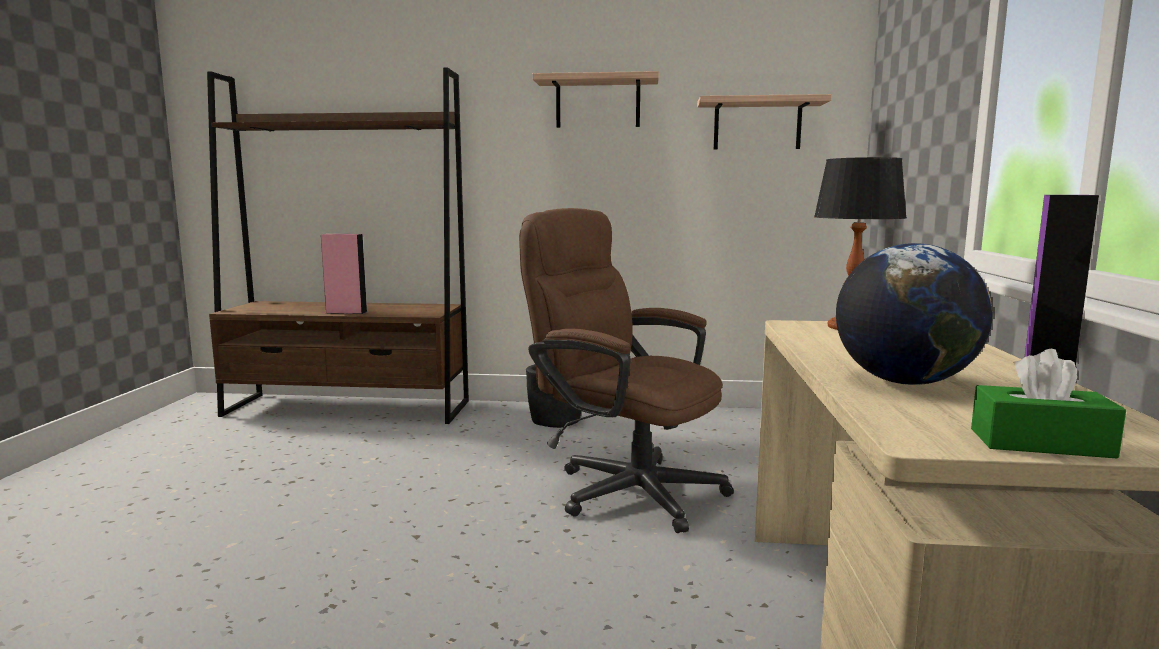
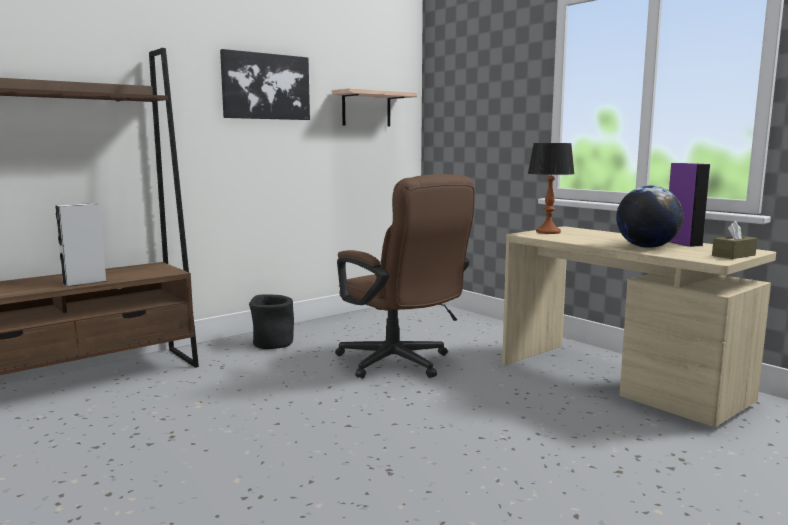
camera: 45 degrees left, 0 degrees up
pink speaker [321,234,368,314] -> grey speaker [55,203,107,287]
brown office chair [519,208,734,533] -> brown office chair turned 120 degrees counterclockwise [335,174,475,379]
shelf [533,71,659,128] -> picture [220,49,310,120]
green tissue box [971,349,1126,458] -> brown tissue box [712,221,757,259]

